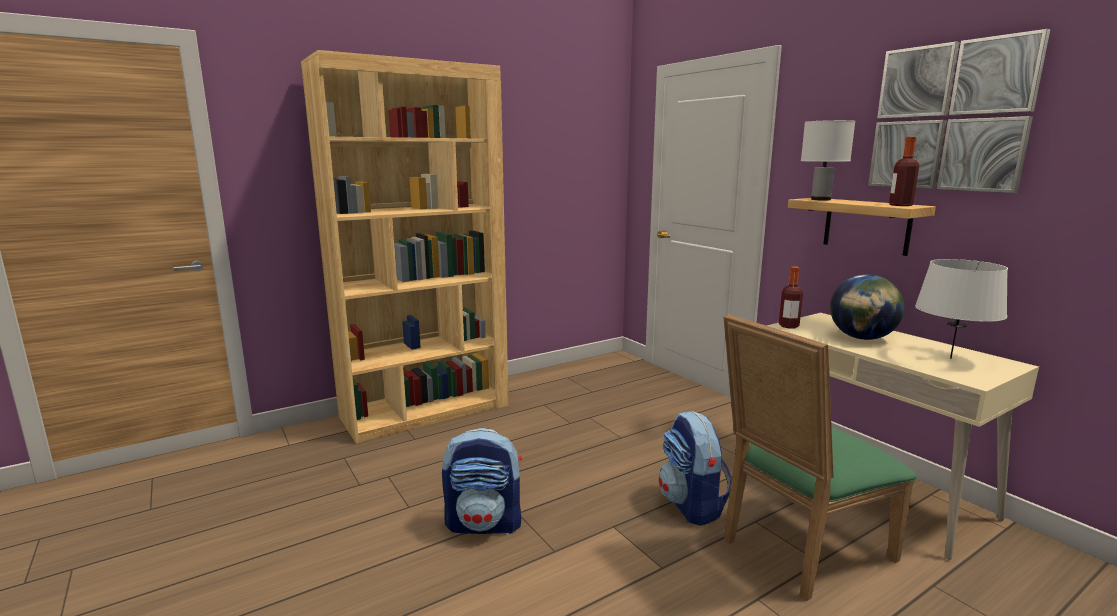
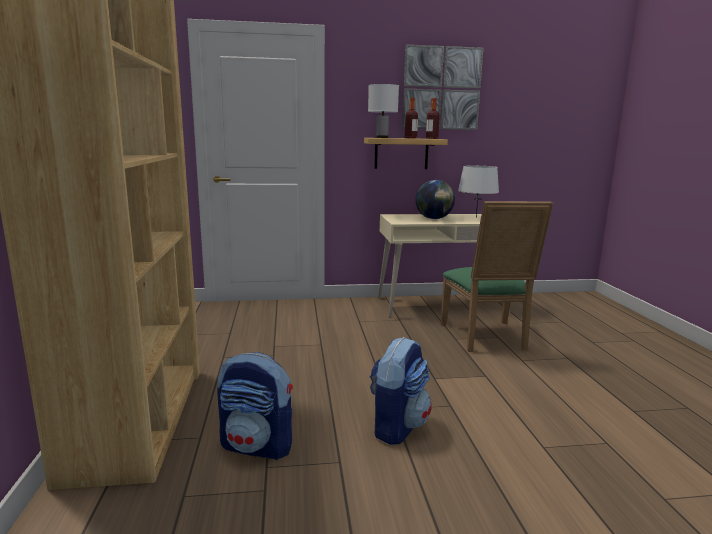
camera: 65 degrees left, 0 degrees up
backpack [659,411,732,526] -> backpack moved to [217,352,293,460]
bottle [779,266,803,329] -> bottle moved to [405,98,418,138]

